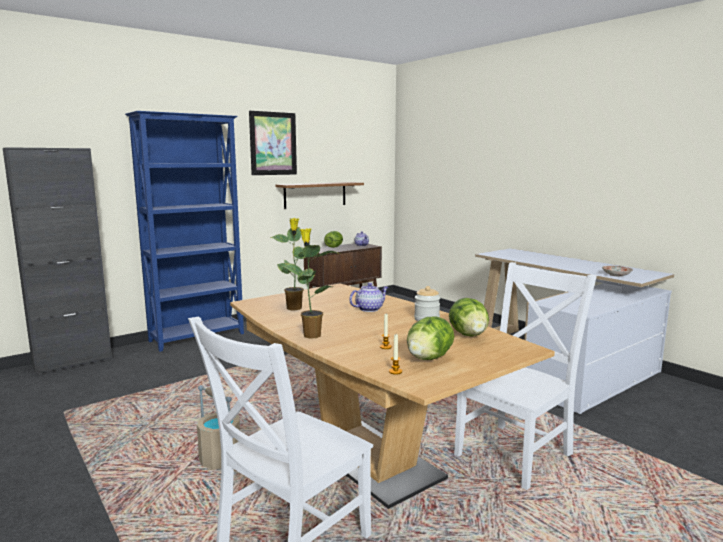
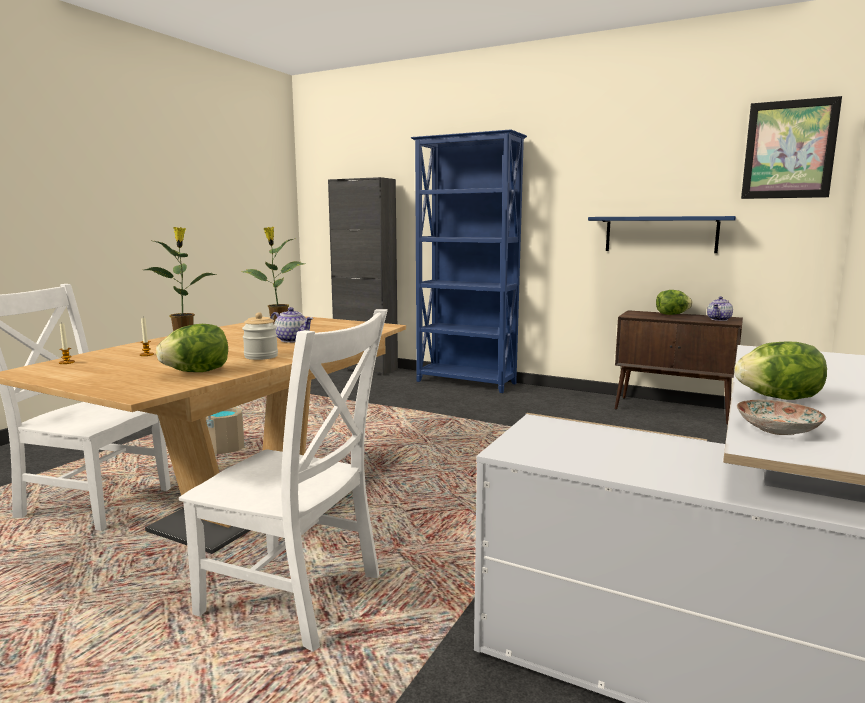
camera: 65 degrees right, 0 degrees up
picture [249,111,297,175] -> picture moved to [741,96,842,199]
brown shelf [275,182,364,209] -> blue shelf [588,216,736,253]
lettuce [407,317,454,360] -> lettuce moved to [734,342,827,400]

